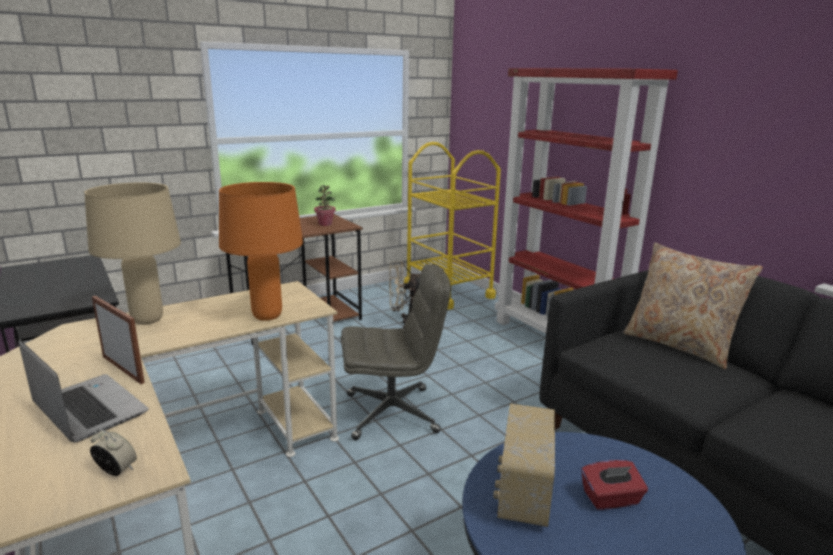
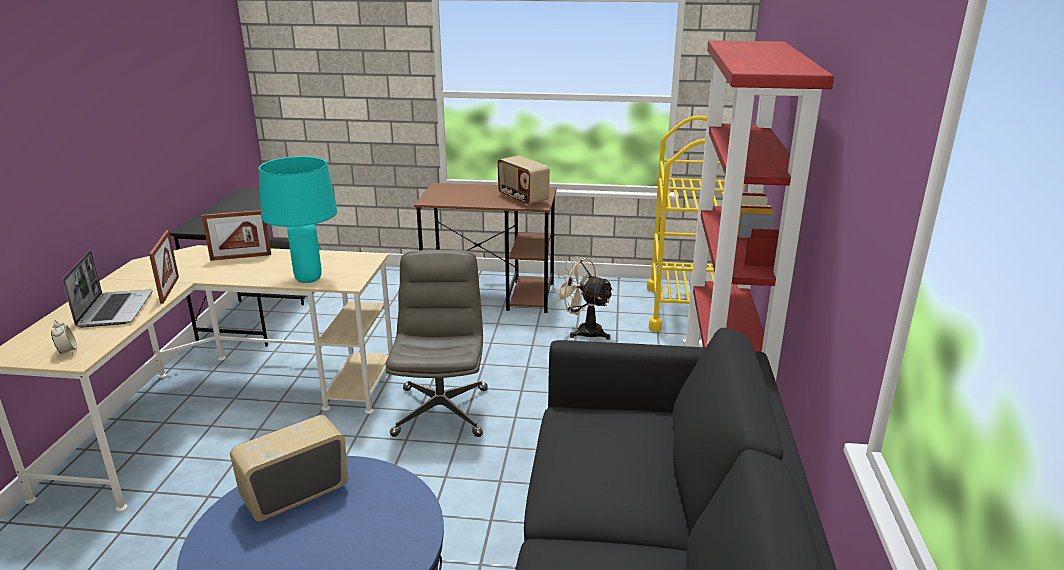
camera: 40 degrees right, 5 degrees up
beige table lamp [84,183,181,325] -> picture frame [202,210,271,261]
orange table lamp [219,182,303,321] -> turquoise table lamp [259,156,337,283]
potted plant [314,185,336,226] -> radio [497,156,550,205]
grey office chair [341,264,451,440] -> grey office chair turned 120 degrees counterclockwise [385,250,488,437]
red tissue box [581,460,648,510] -> none
beige pillow [623,243,763,369] -> none

